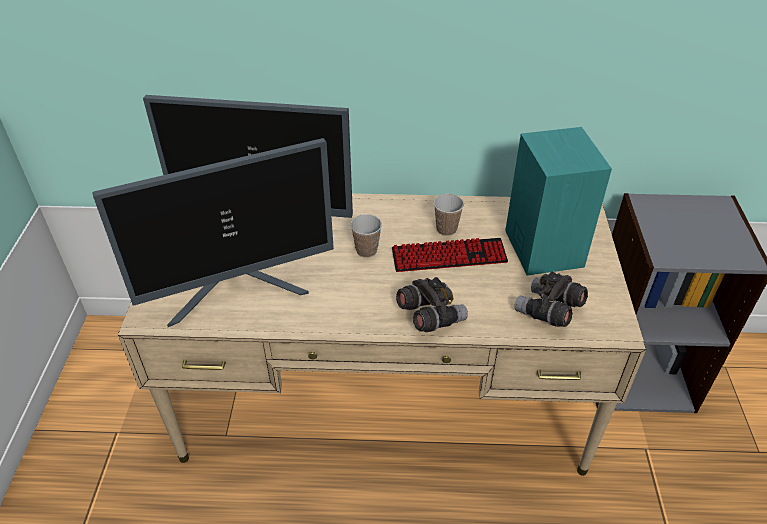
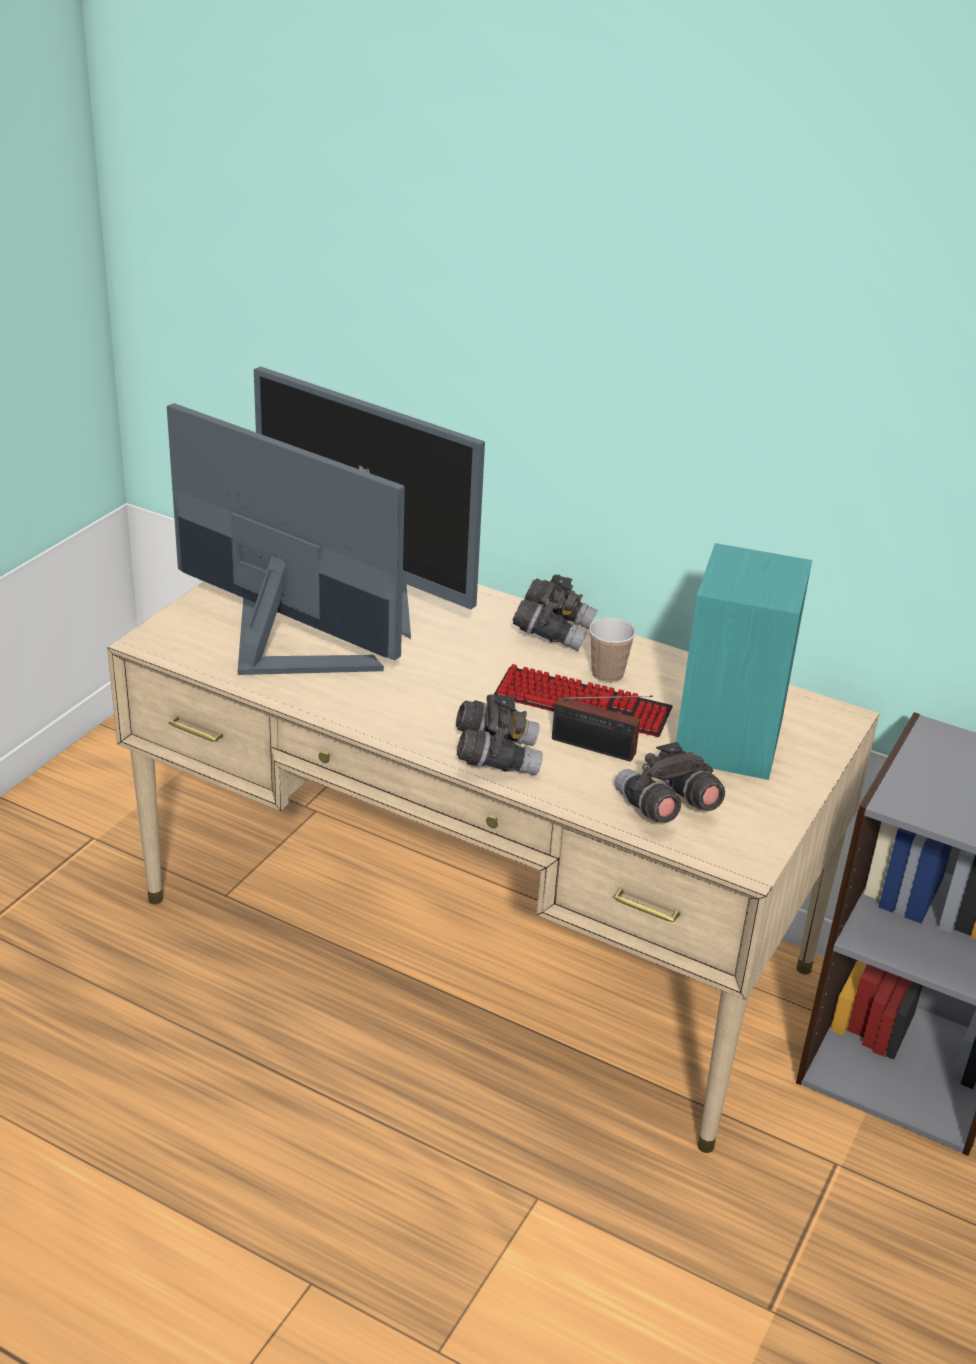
camera: 25 degrees right, 10 degrees down
monitor [92,138,334,327] -> monitor turned 150 degrees counterclockwise [167,403,405,675]
cup [350,214,382,258] -> none
none -> grey binoculars [513,575,598,651]
none -> radio [552,695,653,762]

